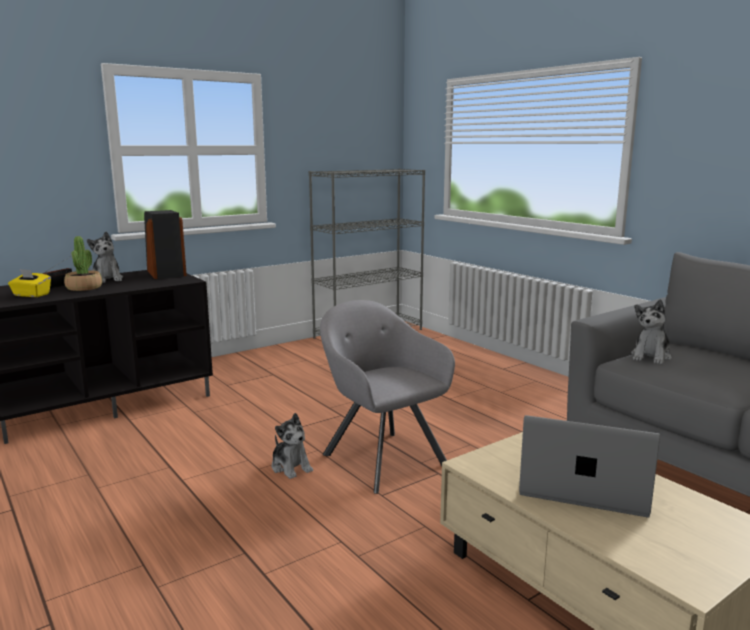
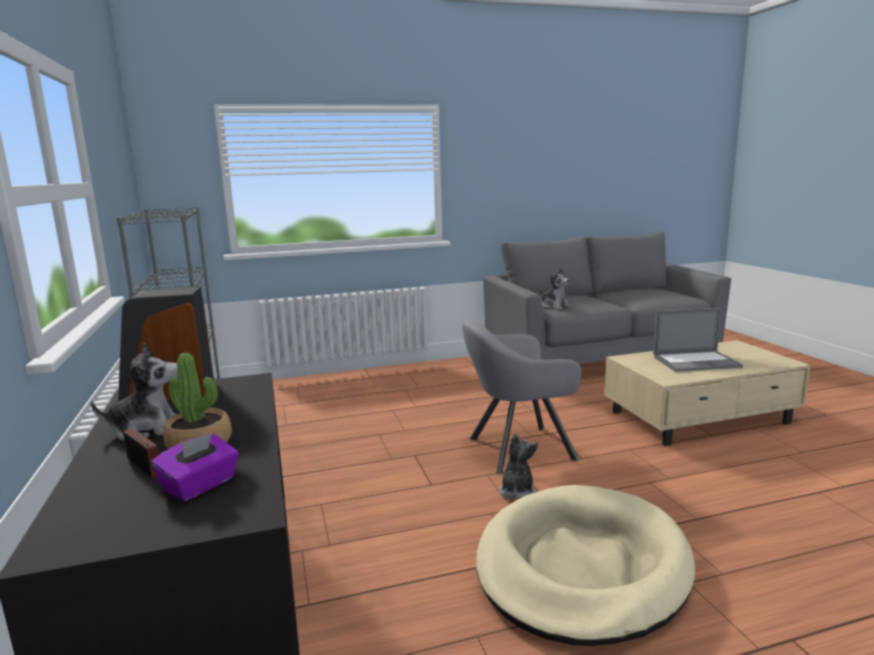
camera: 70 degrees left, 0 degrees up
yellow tissue box [8,269,51,297] -> purple tissue box [151,432,239,501]
plush toy [272,413,313,479] -> plush toy turned 60 degrees counterclockwise [499,434,538,498]
laptop [519,415,660,518] -> laptop turned 135 degrees counterclockwise [653,308,743,372]
none -> beige dog bed [476,485,695,646]

